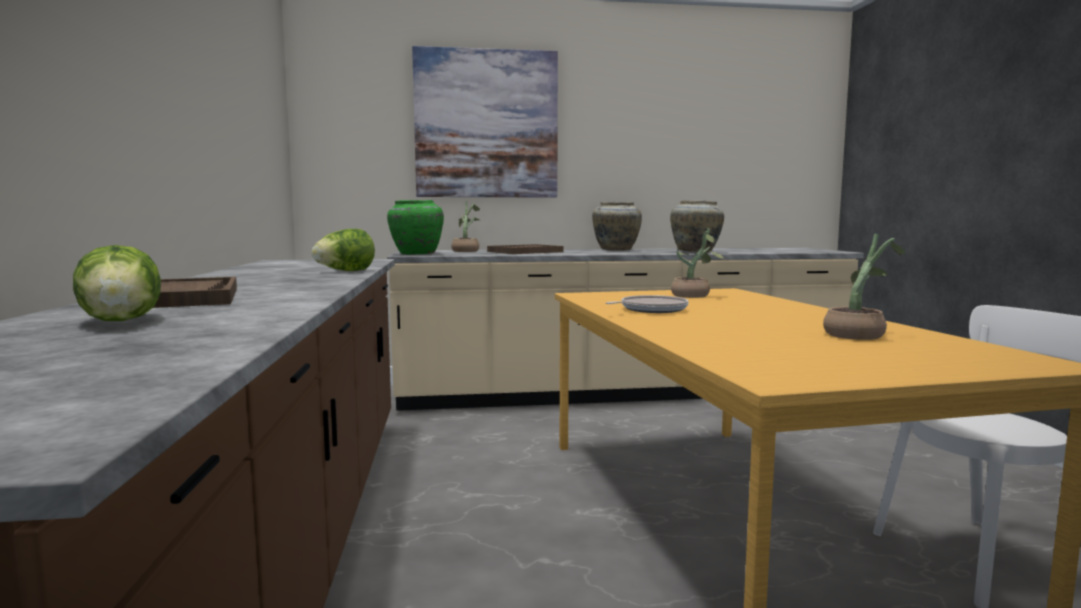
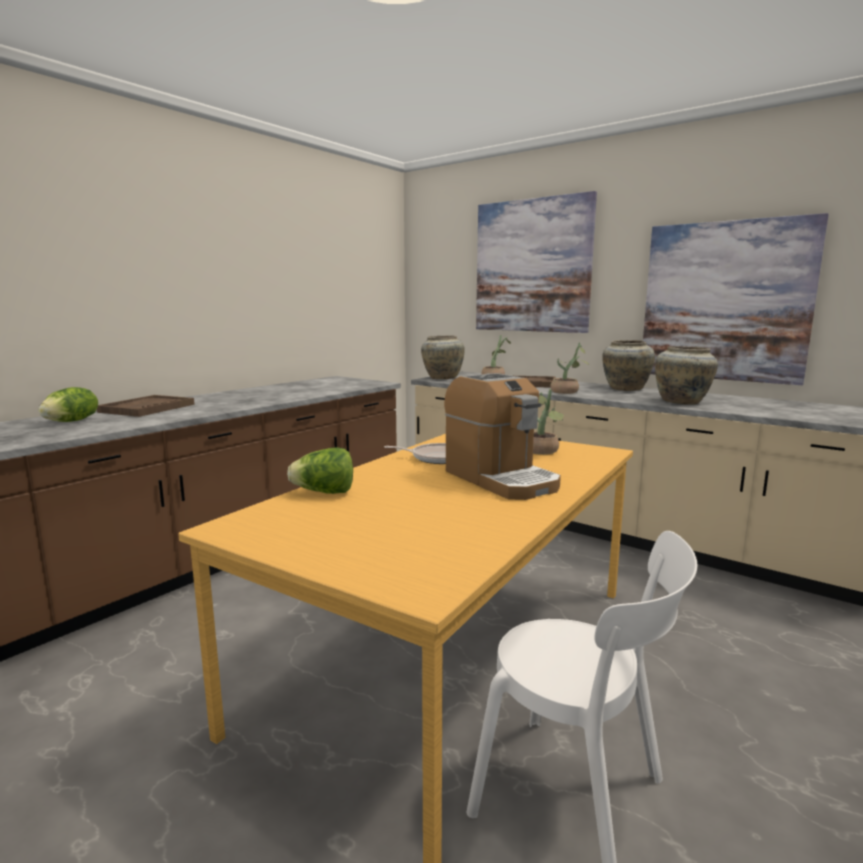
camera: 45 degrees right, 5 degrees up
lettuce [311,229,375,271] -> lettuce moved to [287,448,353,494]
green vase [387,200,444,255] -> beige vase [421,336,465,379]
potted plant [823,234,905,340] -> potted plant moved to [550,342,589,394]
none -> coffee machine [444,373,561,500]
none -> picture [643,213,829,385]

